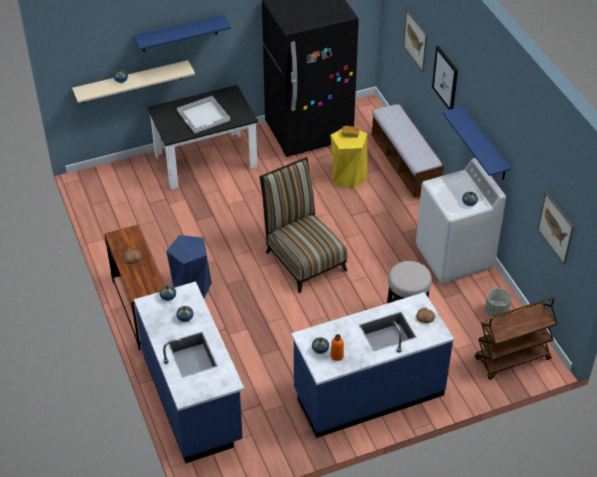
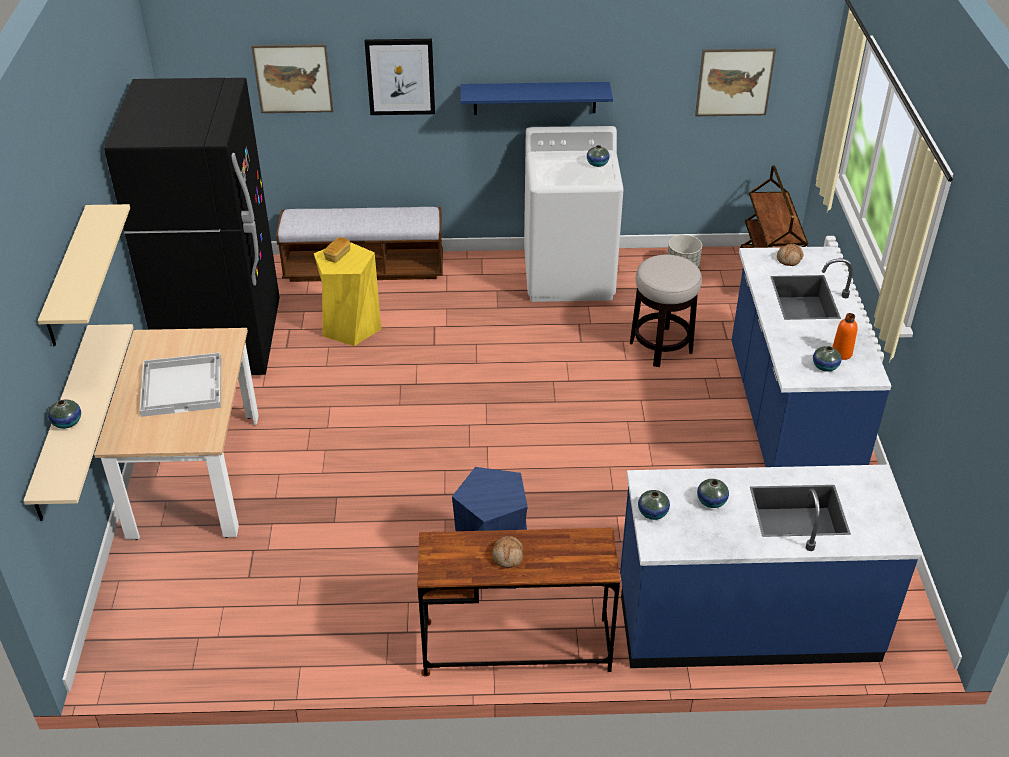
camera: 70 degrees left, 5 degrees down
blue shelf [133,15,231,52] -> beige shelf [38,204,130,346]
black dining table [147,85,258,190] -> beige dining table [94,328,259,540]
chair [259,157,347,293] -> none

